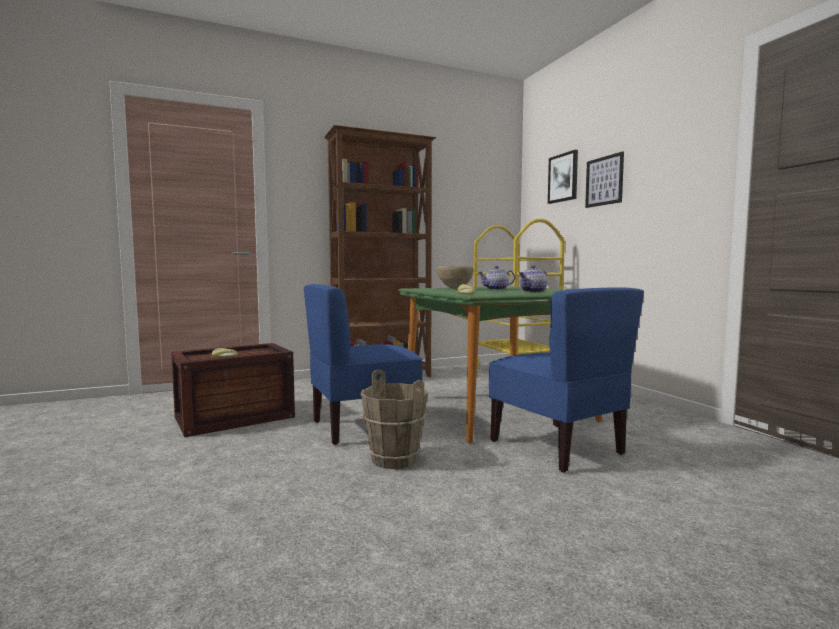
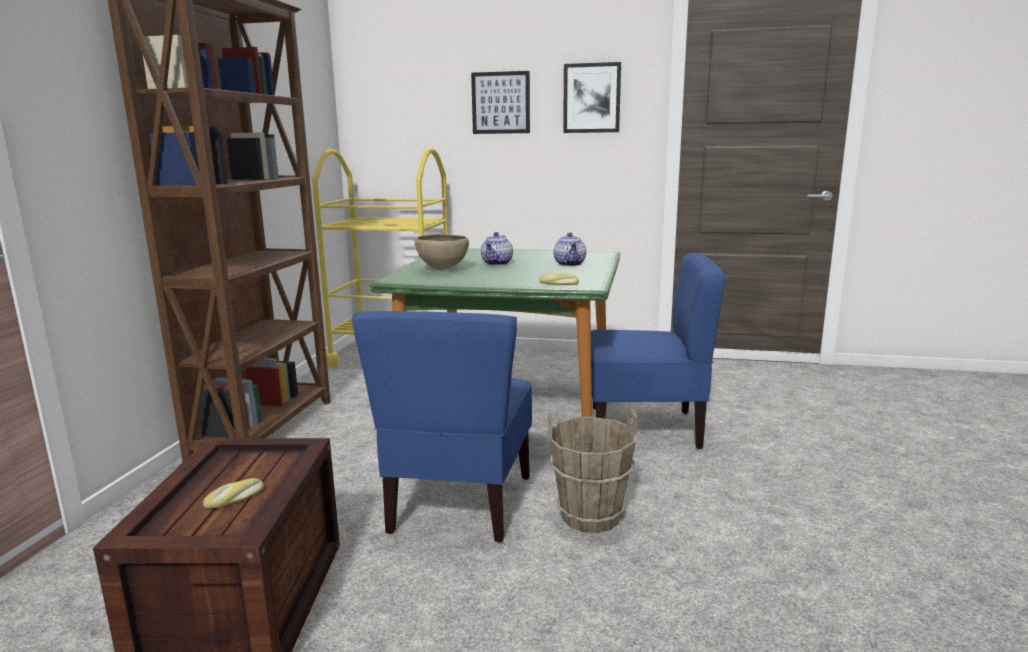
camera: 55 degrees left, 10 degrees up
picture [548,150,578,204] -> picture moved to [563,62,621,133]

